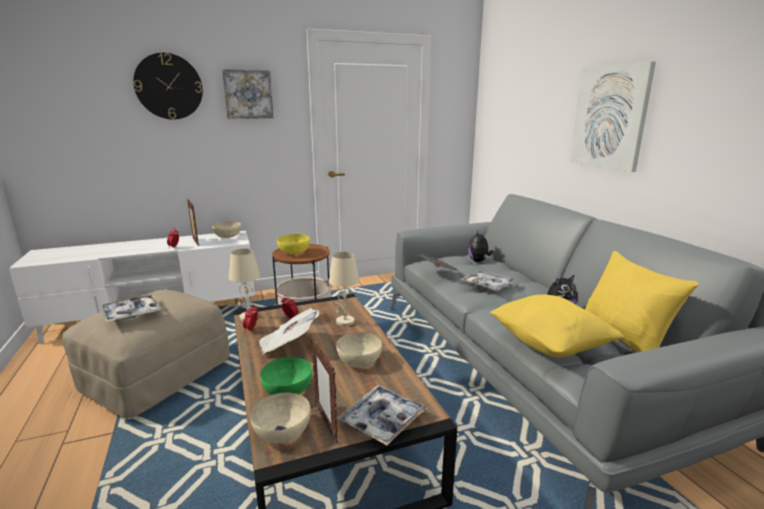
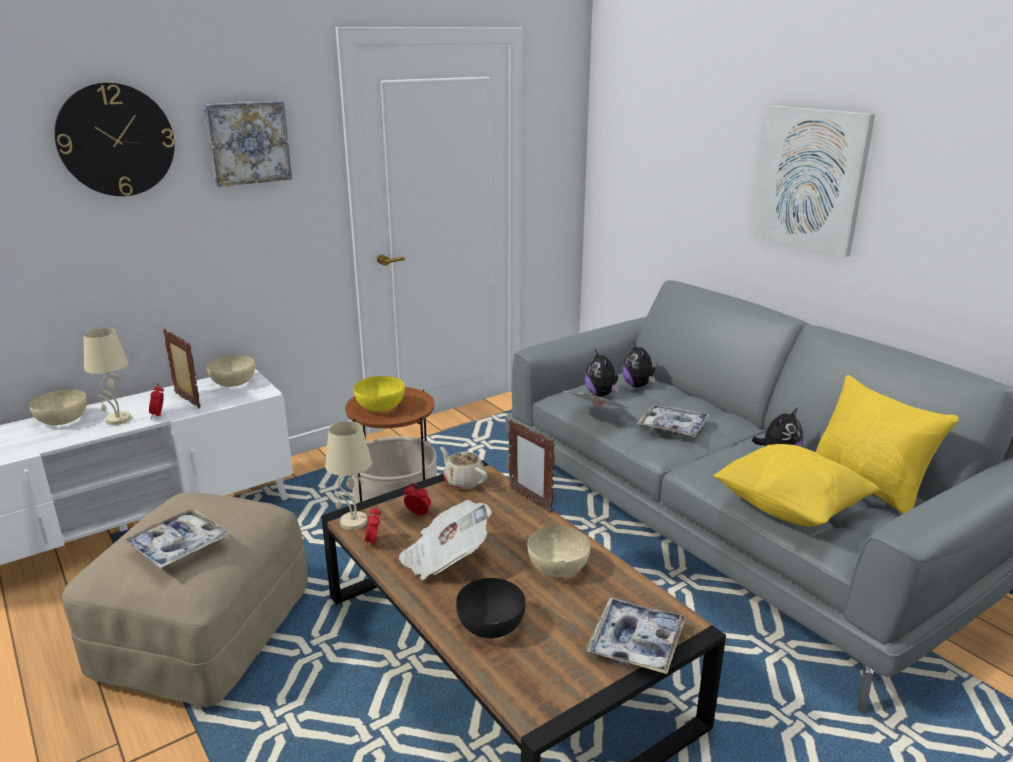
camera: 15 degrees left, 5 degrees up
beige bowl [251,393,311,443] -> beige bowl moved to [29,389,87,425]
green bowl [260,357,312,395] -> black bowl [456,578,526,638]
picture frame [311,338,338,443] -> picture frame moved to [508,420,555,513]
beige table lamp [329,252,360,326] -> beige table lamp moved to [84,328,131,425]
none -> beige teapot [440,447,488,489]
none -> plush toy [585,349,619,397]

